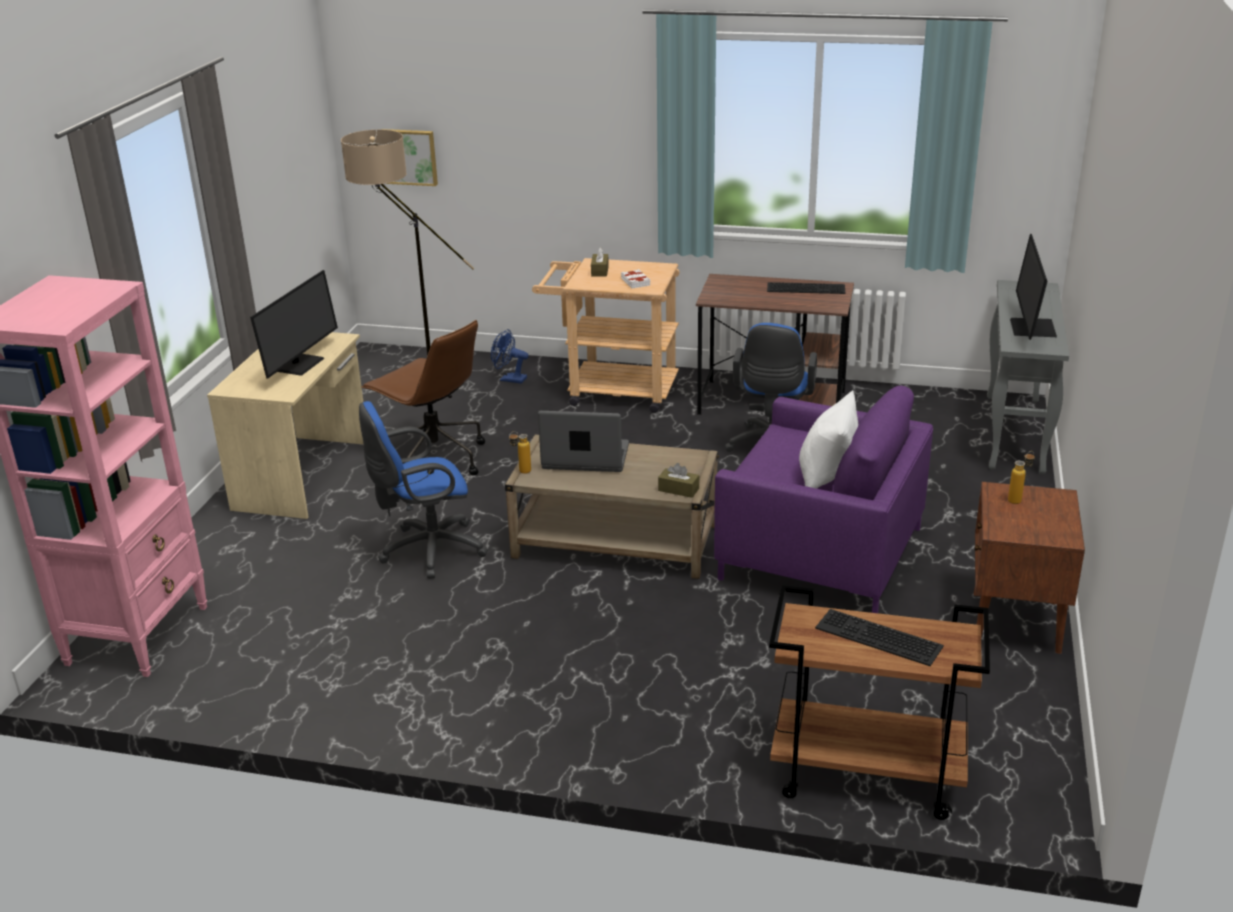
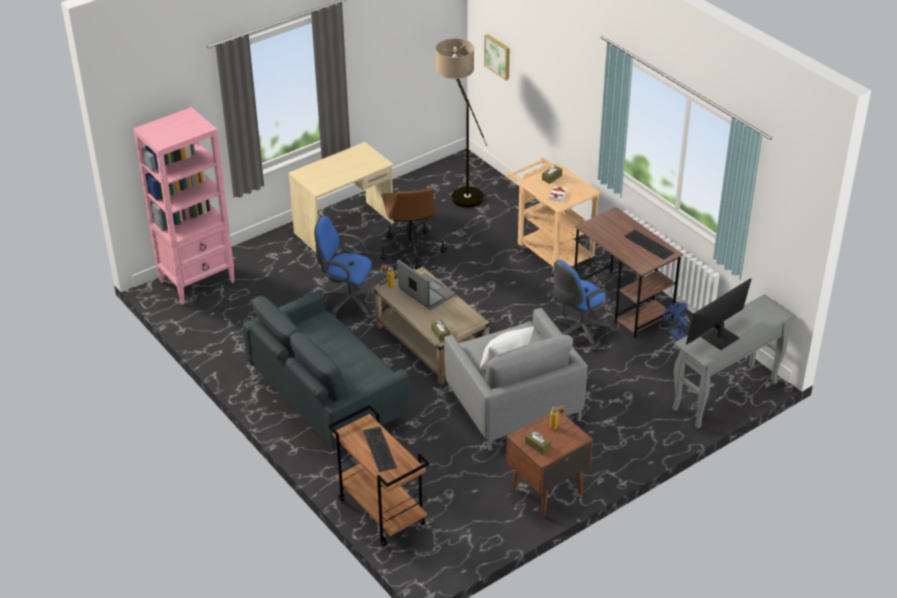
camera: 40 degrees right, 10 degrees up
monitor [250,270,338,379] -> none
blue fan [491,329,529,384] -> blue fan moved to [663,302,688,340]
purple armchair [714,386,933,613] -> grey armchair [444,308,587,451]
none -> grey sofa [243,291,410,450]
none -> brown tissue box [525,430,551,454]

